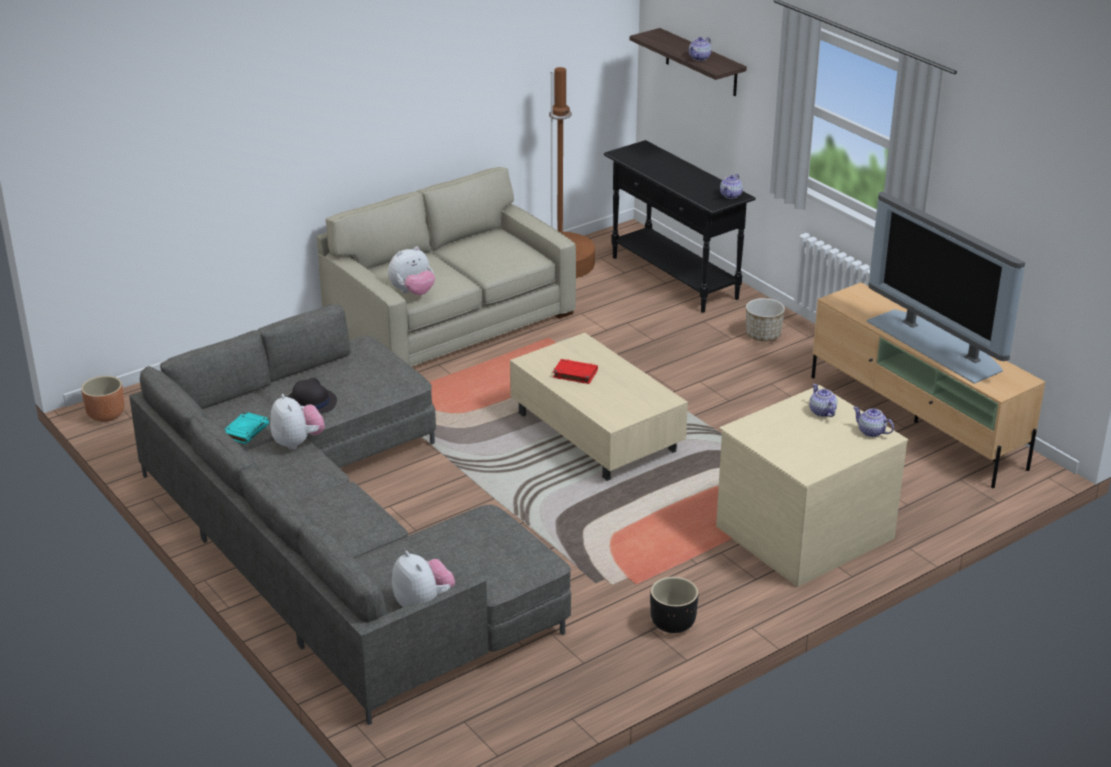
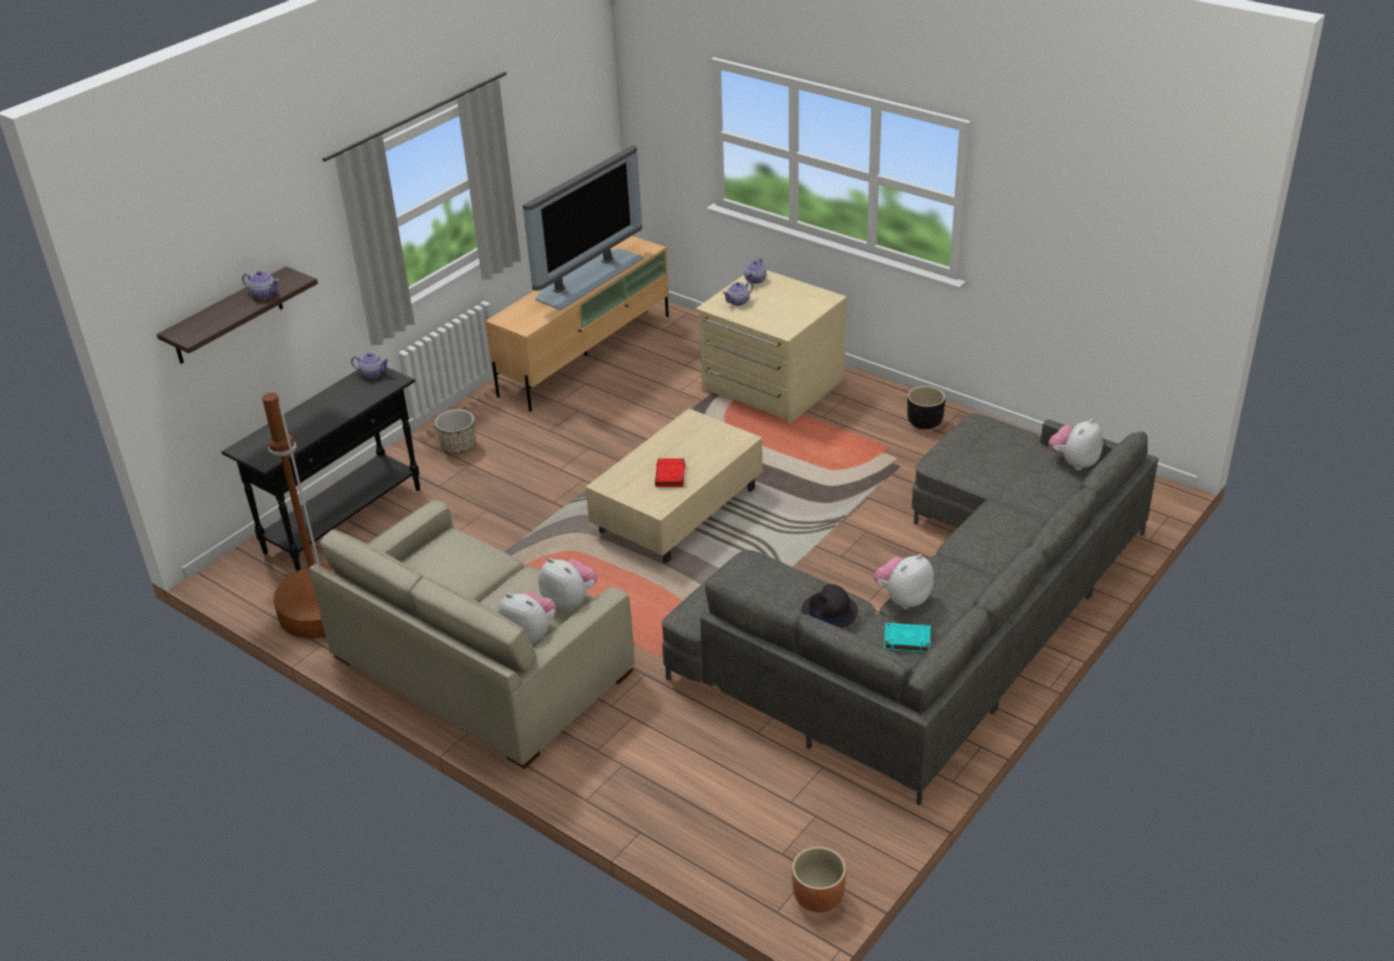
camera: 105 degrees left, 5 degrees up
none -> plush toy [497,592,556,645]

